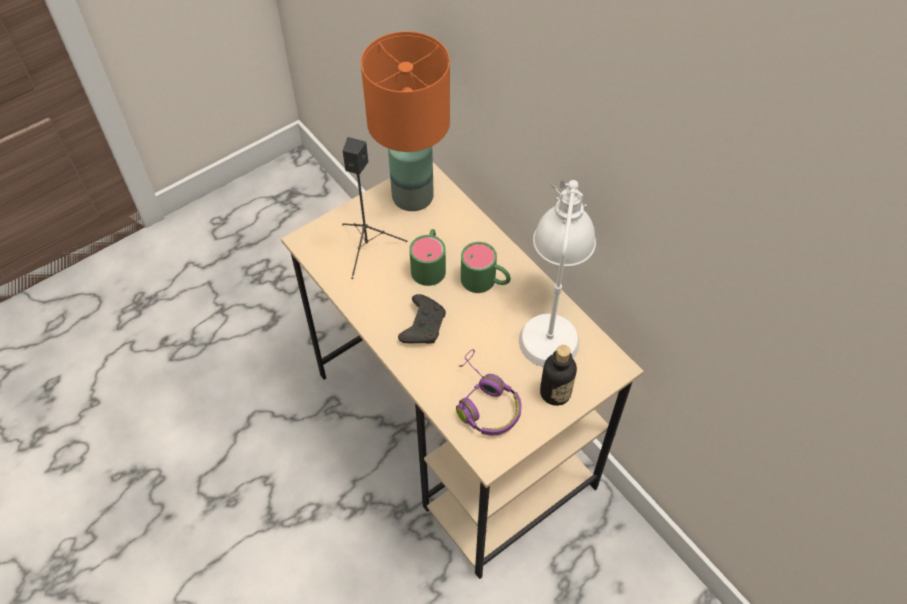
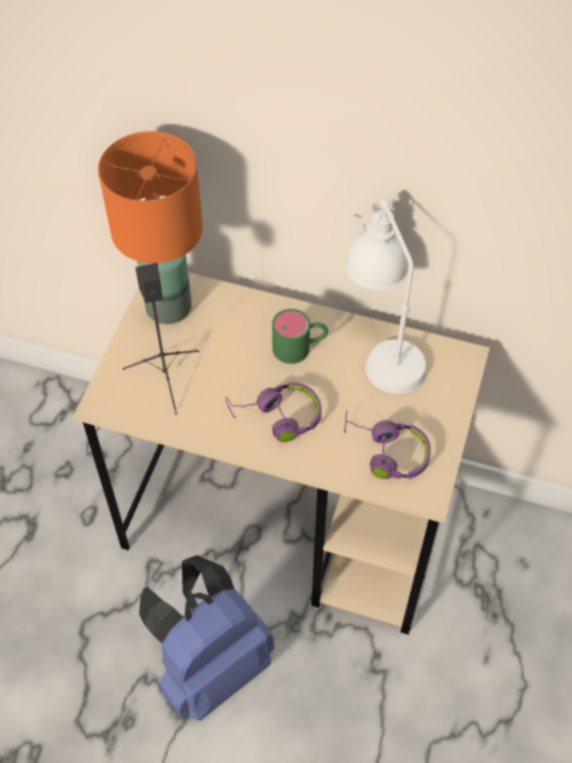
camera: 35 degrees left, 0 degrees up
black game controller [398,294,446,344] -> purple headphones [226,382,322,442]
green mug [409,229,446,286] -> none
bottle [540,345,577,406] -> none
none -> blue backpack [139,555,274,721]

